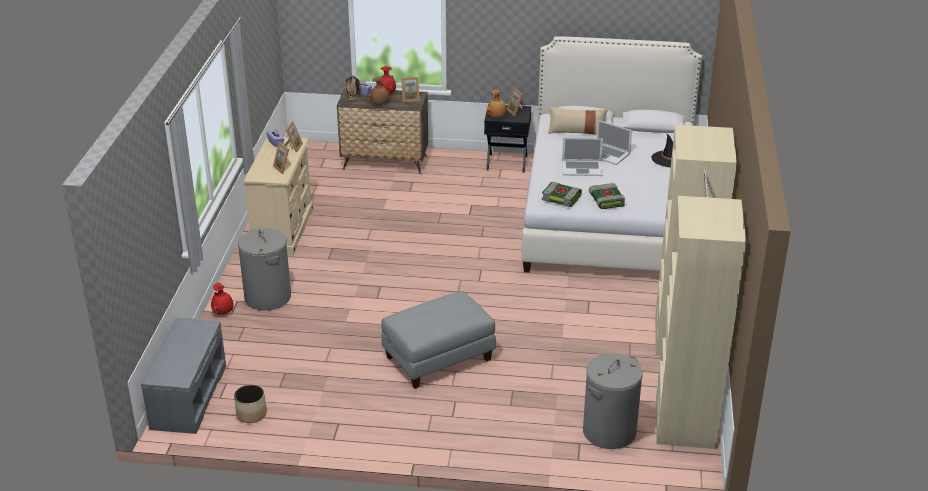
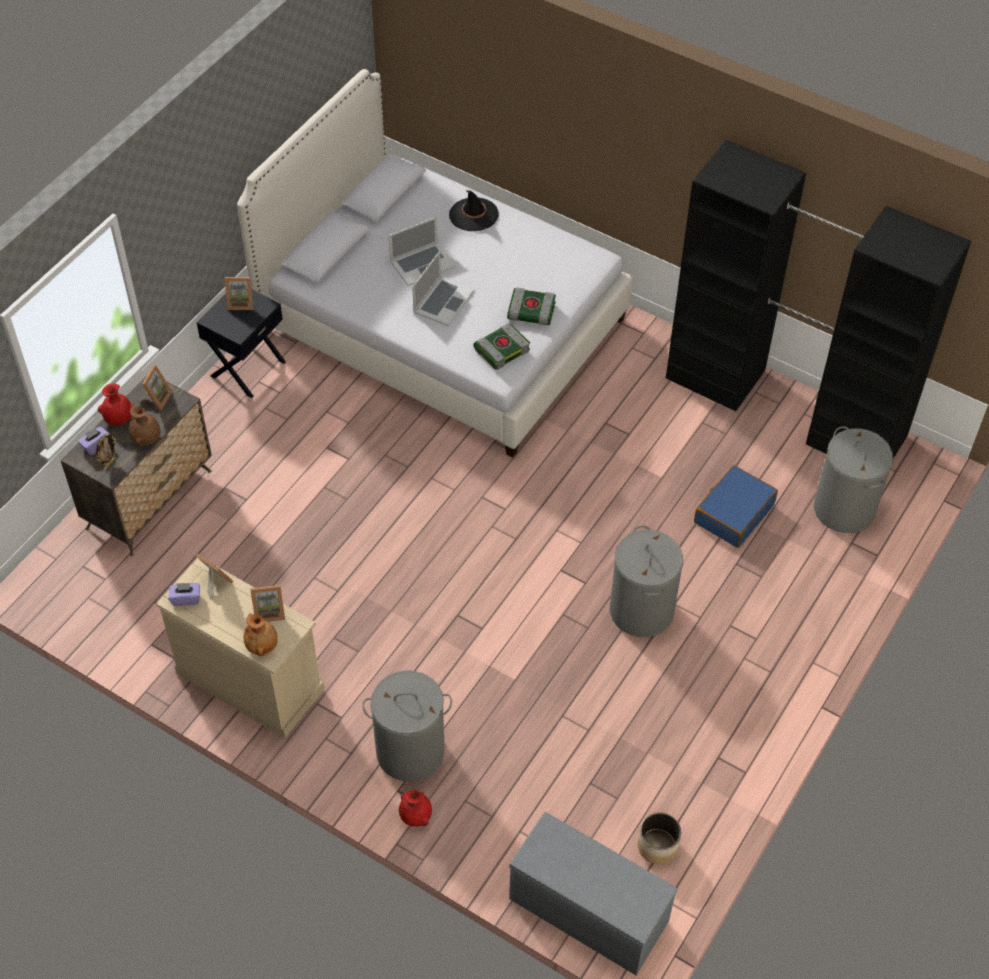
camera: 65 degrees left, 20 degrees up
grey ottoman [381,291,496,389] -> grey laundry basket [610,525,683,637]
brown vase [487,90,506,117] -> brown vase moved to [243,613,278,656]
beige pillow [548,107,608,135] -> none
beige wardrobe [655,125,746,449] -> black wardrobe [666,140,971,458]
none -> blue suitcase [694,465,778,548]

